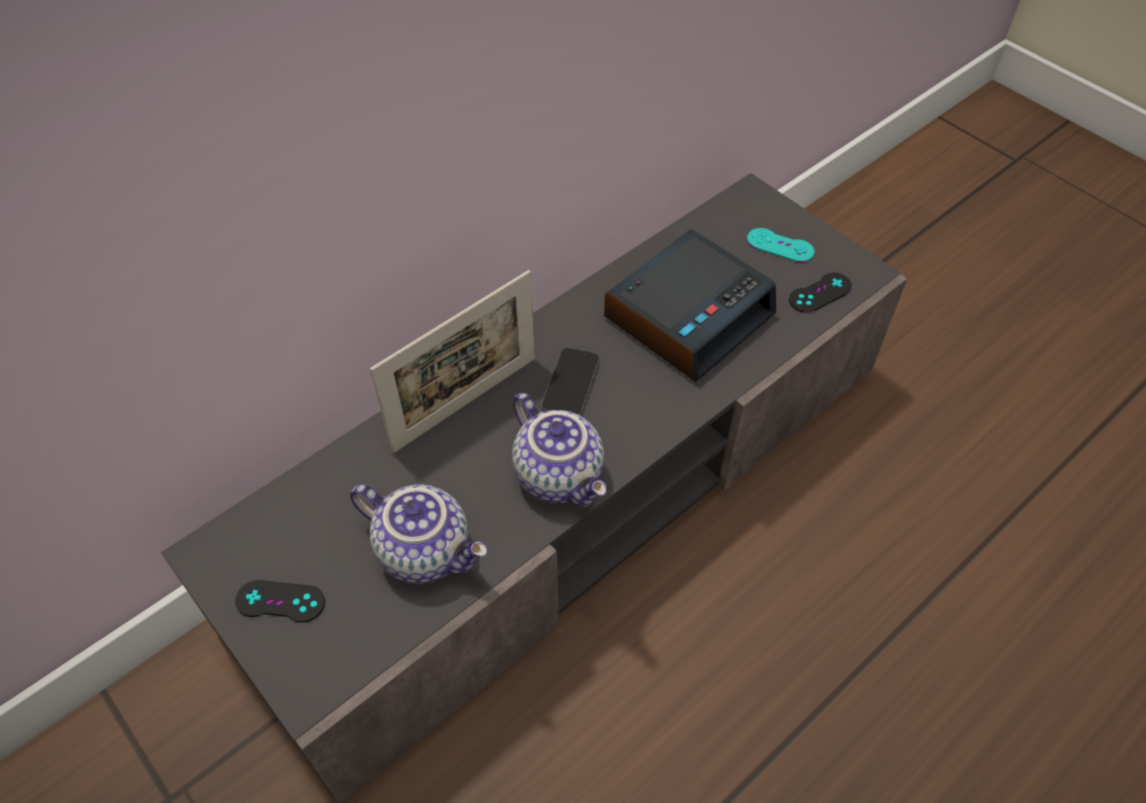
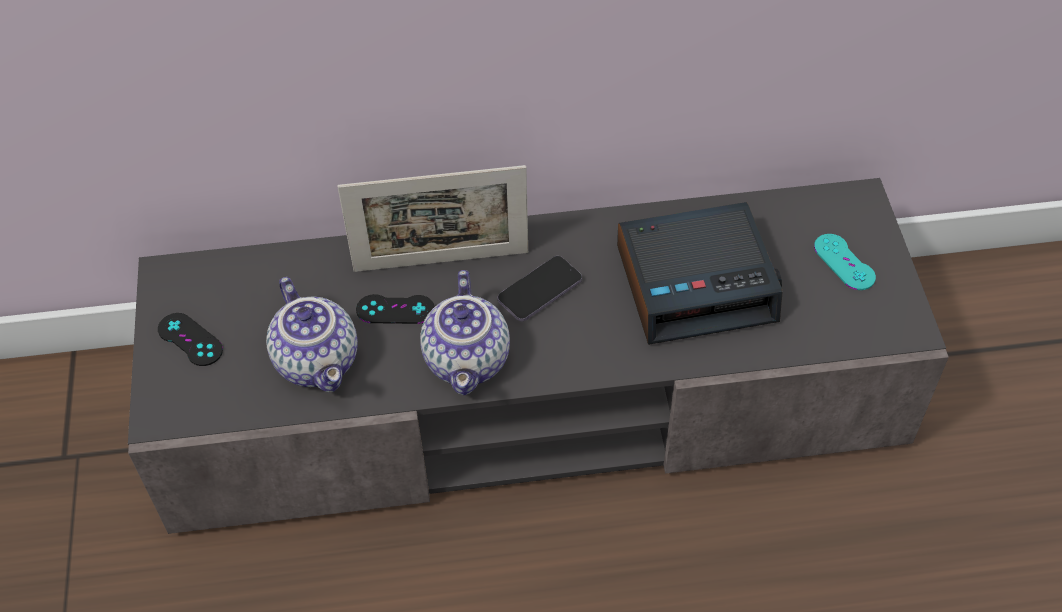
camera: 35 degrees right, 0 degrees up
black game controller [789,273,852,313] -> black game controller moved to [356,294,435,324]

